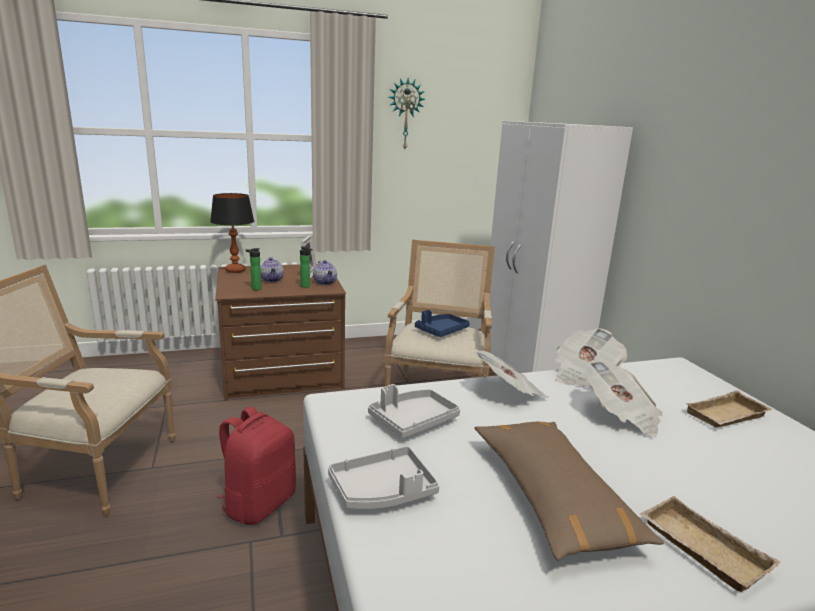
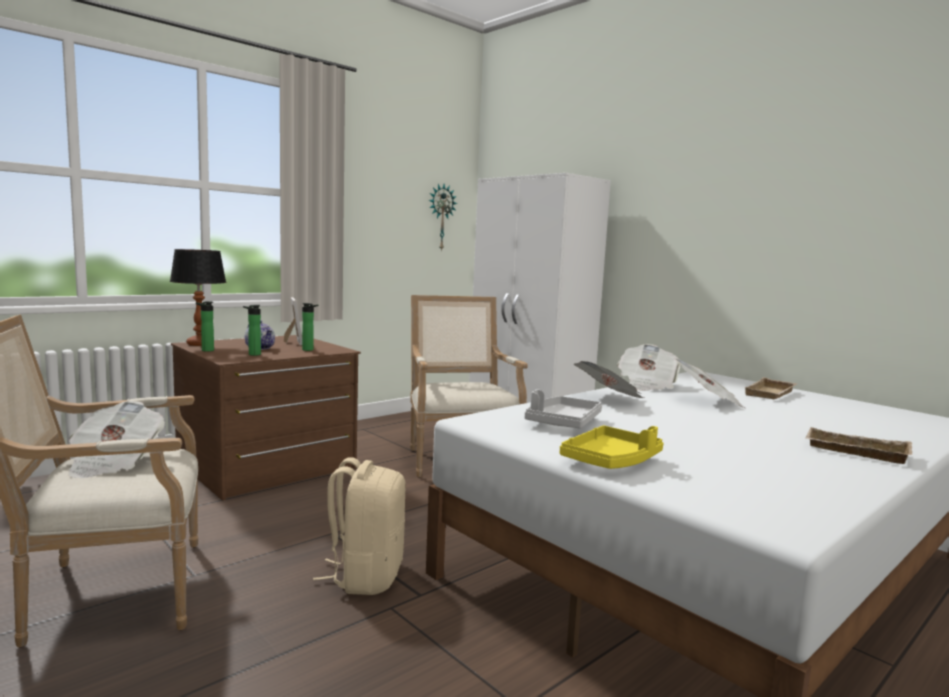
camera: 25 degrees left, 10 degrees down
red backpack [217,406,296,525] -> beige backpack [313,457,406,595]
teapot [313,260,337,285] -> none
grey tray [328,446,440,510] -> yellow tray [560,426,663,469]
wall clock [389,78,425,149] -> wall clock moved to [429,184,457,251]
blue tray [415,310,470,337] -> none
brown pillow [474,422,664,561] -> none
none -> newspaper [68,401,165,478]
none -> bottle [196,301,214,352]

